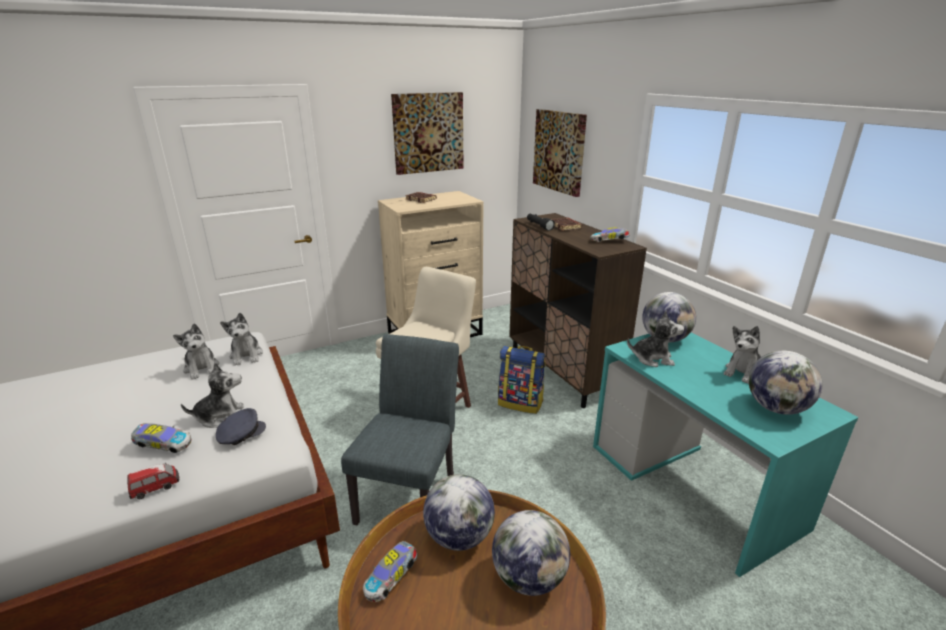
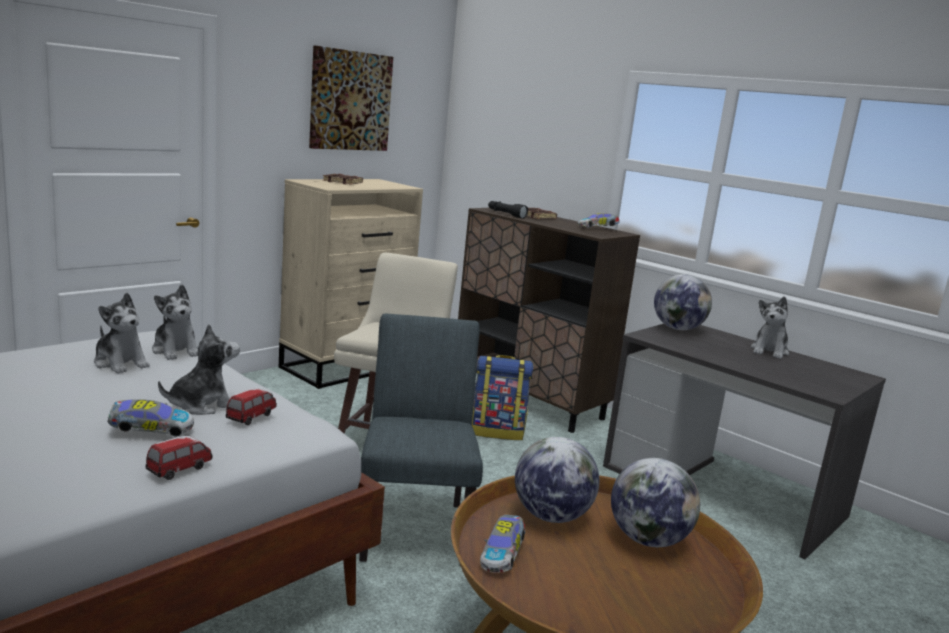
camera: 20 degrees left, 10 degrees down
grey cap [216,408,266,445] -> toy car [226,388,277,425]
picture [533,109,587,197] -> none
turquoise desk [593,332,858,577] -> grey desk [603,324,886,559]
plush toy [627,310,684,367] -> none
globe [749,351,822,415] -> none

